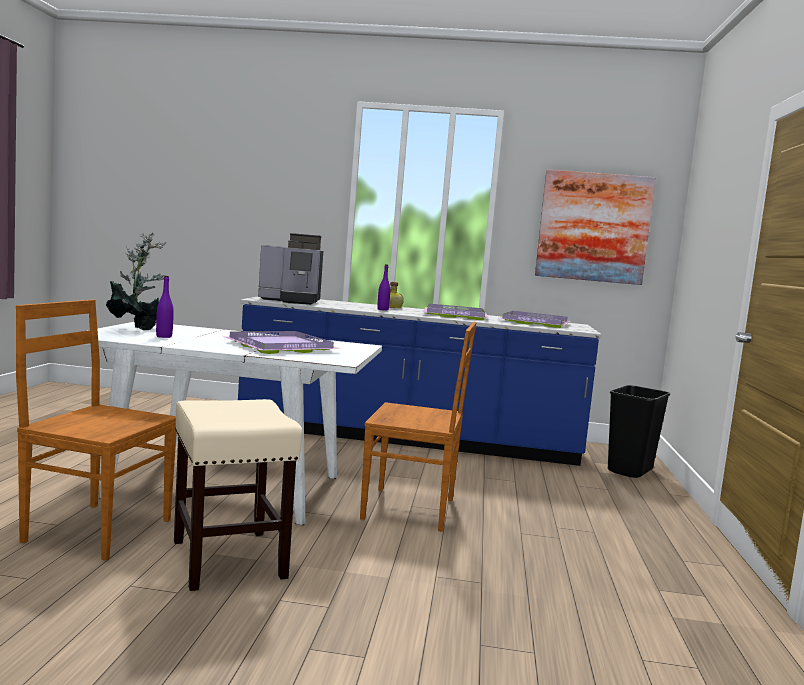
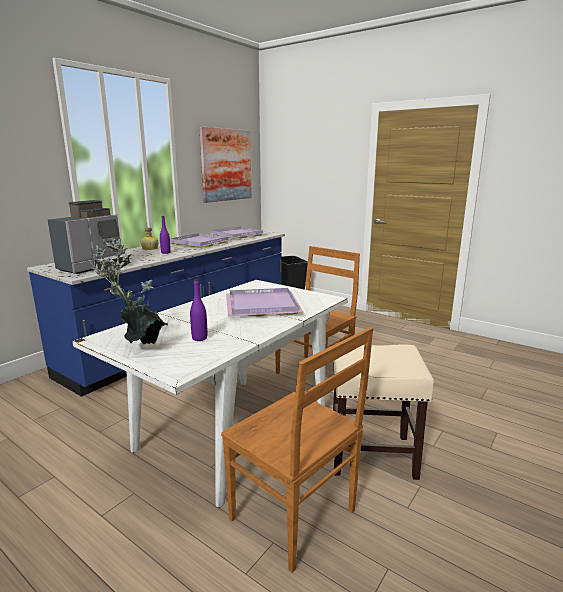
camera: 60 degrees left, 10 degrees up
brown chair [16,299,176,561] -> brown chair turned 90 degrees counterclockwise [221,327,373,573]

